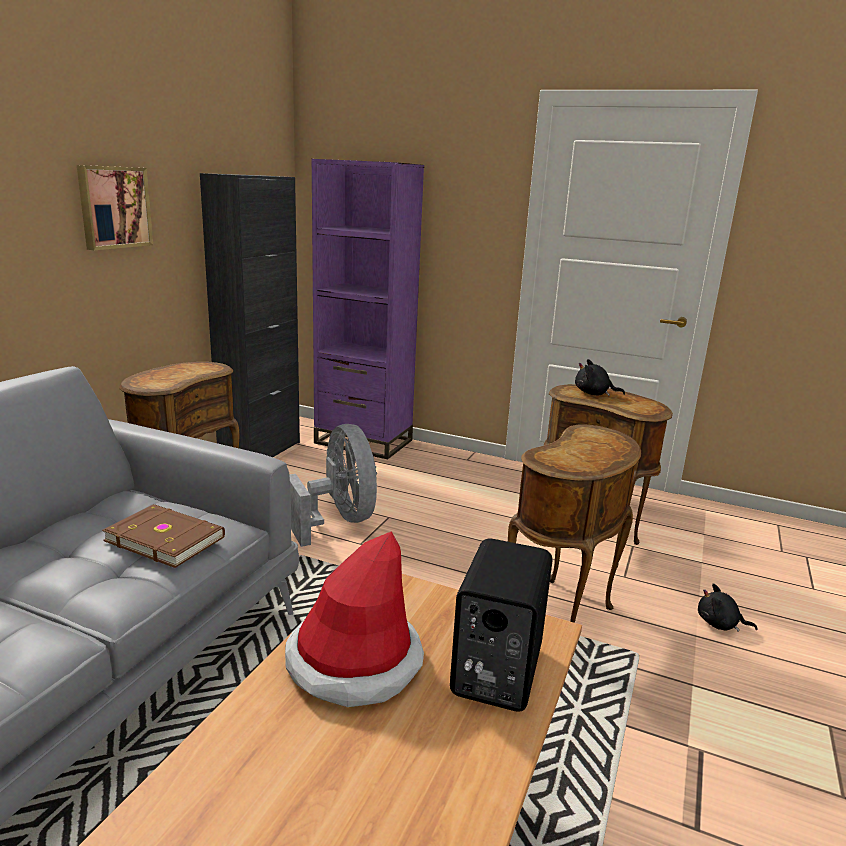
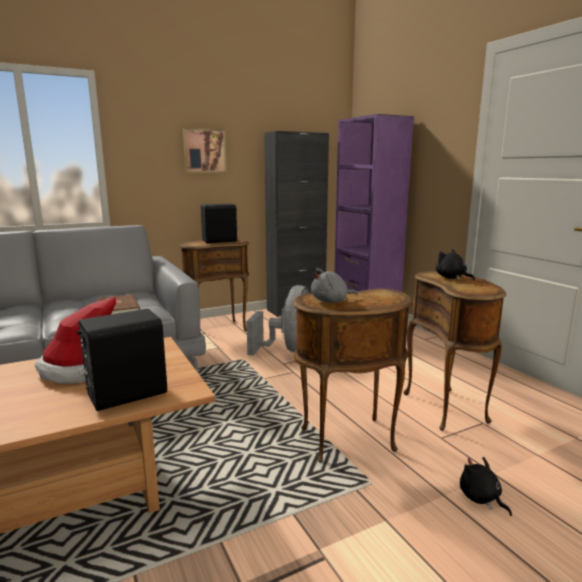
camera: 40 degrees right, 5 degrees down
none -> black speaker [201,203,239,243]
none -> grey plush toy [311,268,358,303]

